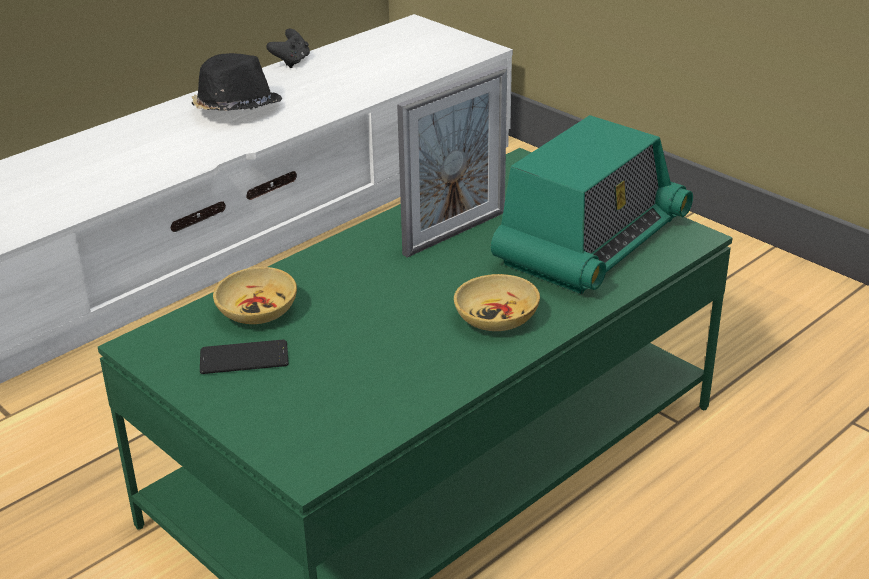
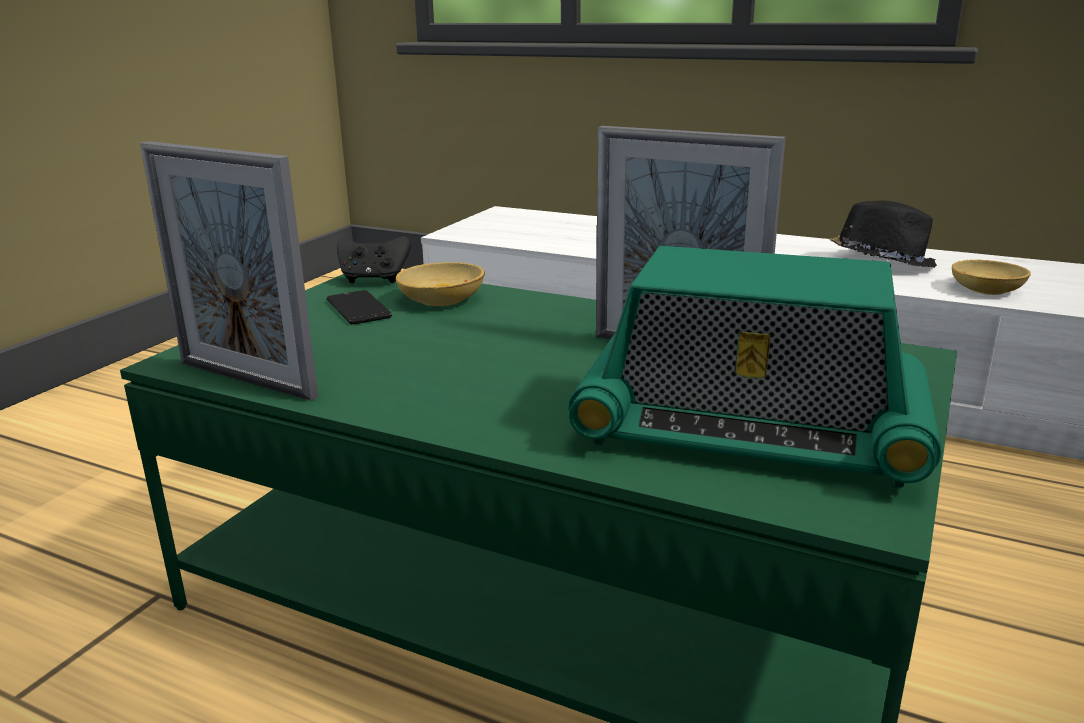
camera: 70 degrees right, 10 degrees down
black game controller [266,29,310,68] -> black game controller moved to [337,236,411,283]
beige bowl [454,274,540,331] -> beige bowl moved to [952,260,1031,295]
none -> picture frame [140,141,319,401]

